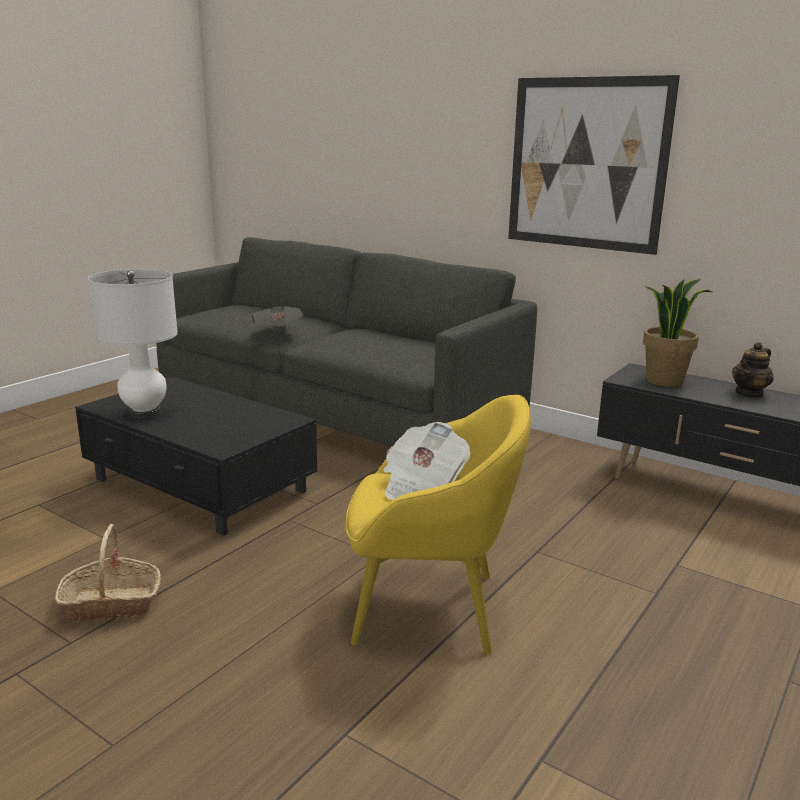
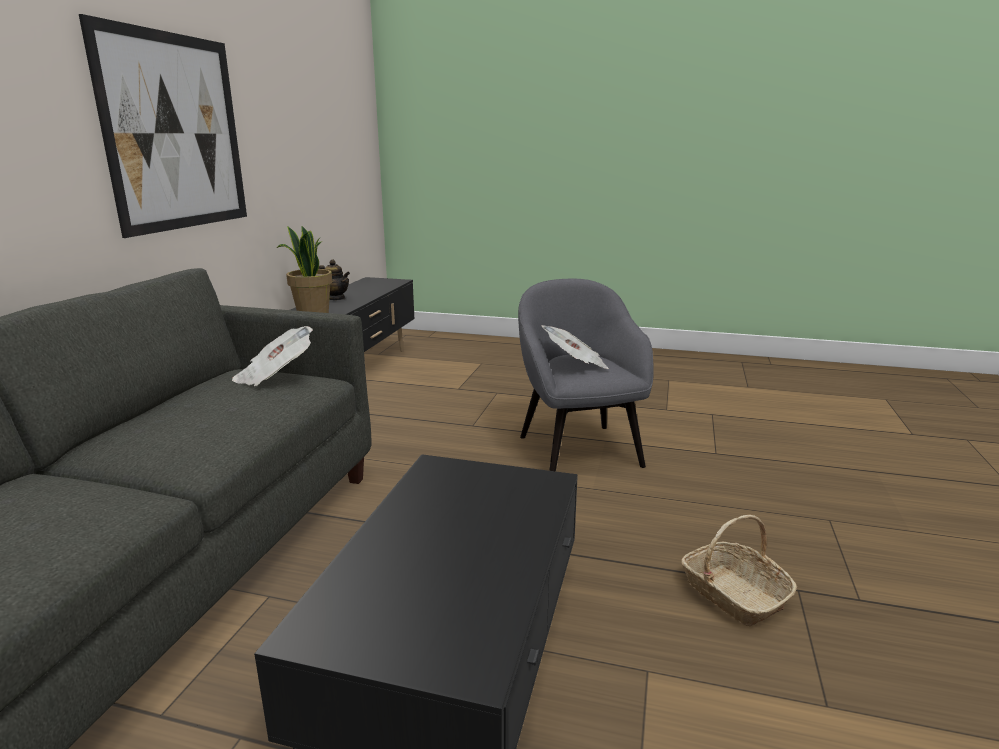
camera: 110 degrees left, 0 degrees up
white table lamp [87,269,178,419] -> none
newspaper [249,306,304,325] -> newspaper moved to [232,326,313,386]
yellow armchair [346,395,531,655] -> grey armchair [518,279,654,471]

